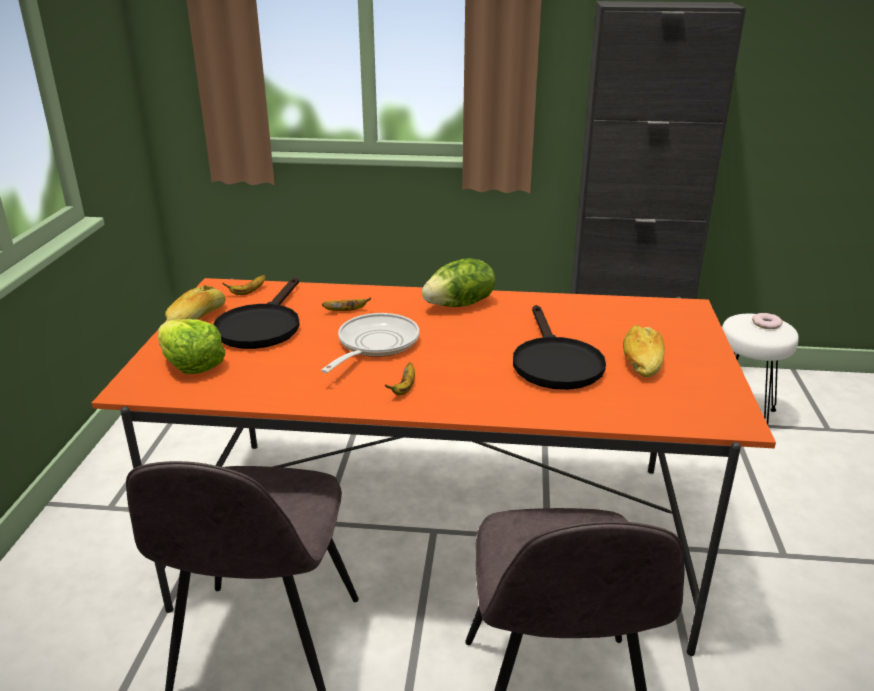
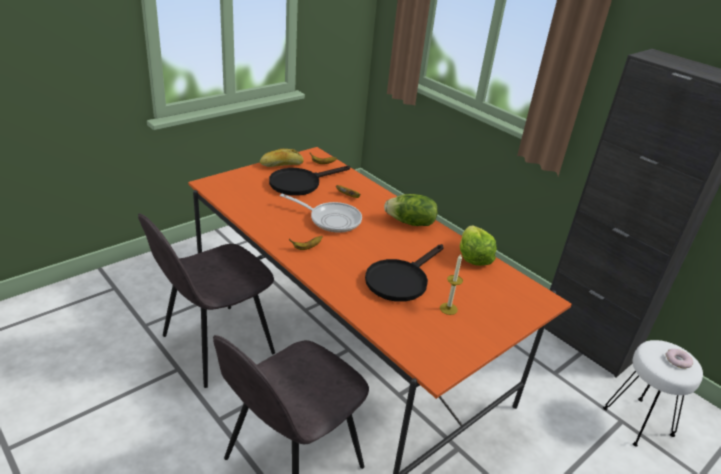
camera: 40 degrees right, 5 degrees up
lettuce [158,319,225,374] -> lettuce moved to [460,225,497,266]
frying pan [321,313,419,373] -> frying pan turned 45 degrees clockwise [280,194,362,233]
bread [623,325,664,378] -> candle [440,254,463,315]

